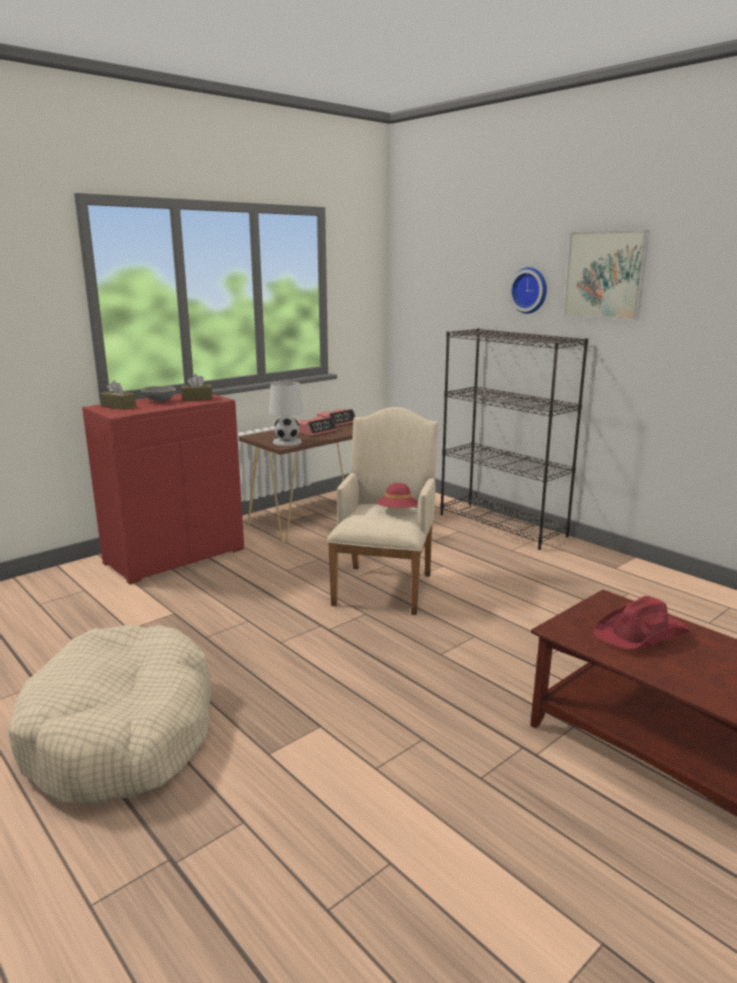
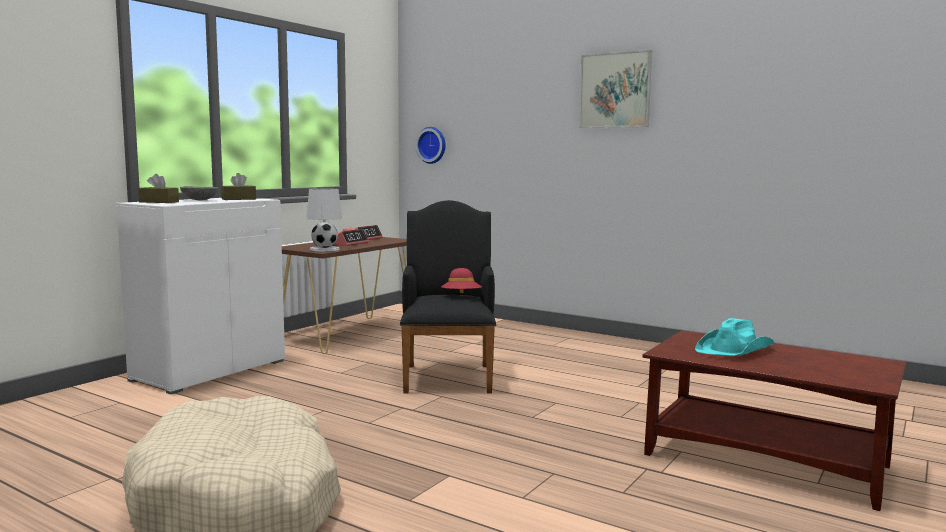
camera: 15 degrees left, 10 degrees down
red cabinet [82,394,244,584] -> white cabinet [116,198,285,394]
beige armchair [327,407,439,615] -> black armchair [400,200,496,394]
black bookcase [440,328,589,550] -> none
wall clock [509,267,547,314] -> wall clock moved to [415,127,446,164]
red hat [593,596,690,650] -> turquoise hat [695,318,774,356]

